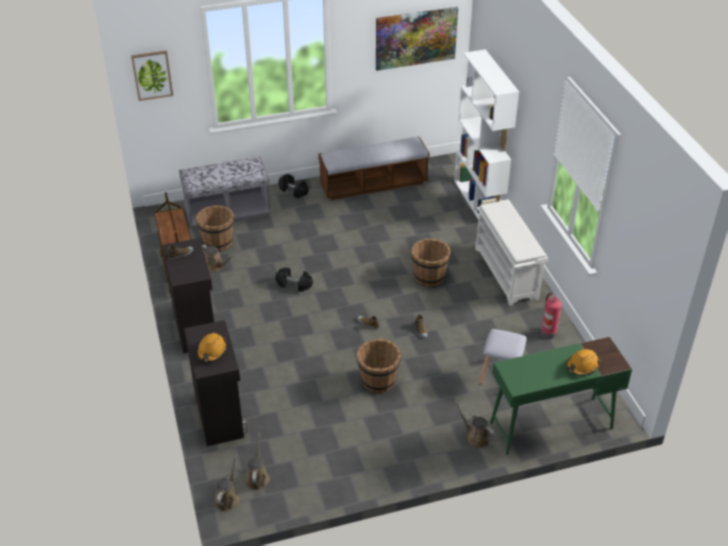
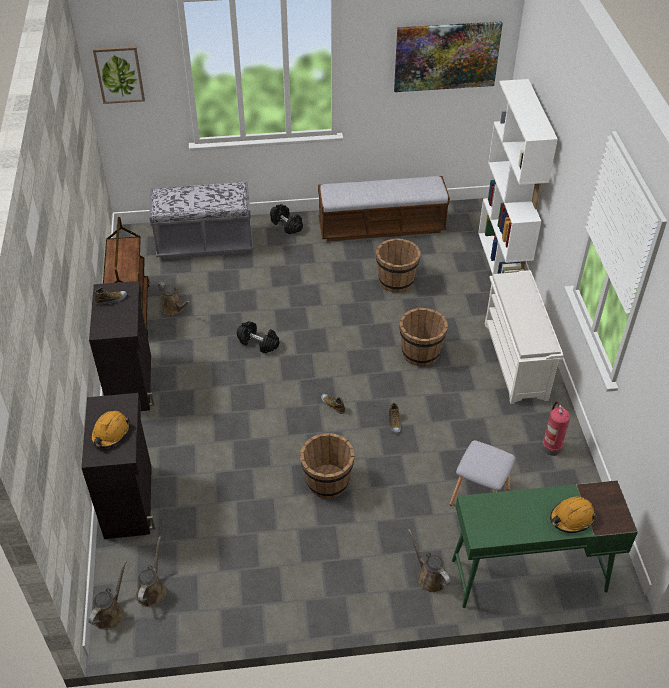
camera: 10 degrees right, 5 degrees up
brown bucket [196,205,234,251] -> brown bucket moved to [376,238,421,293]

